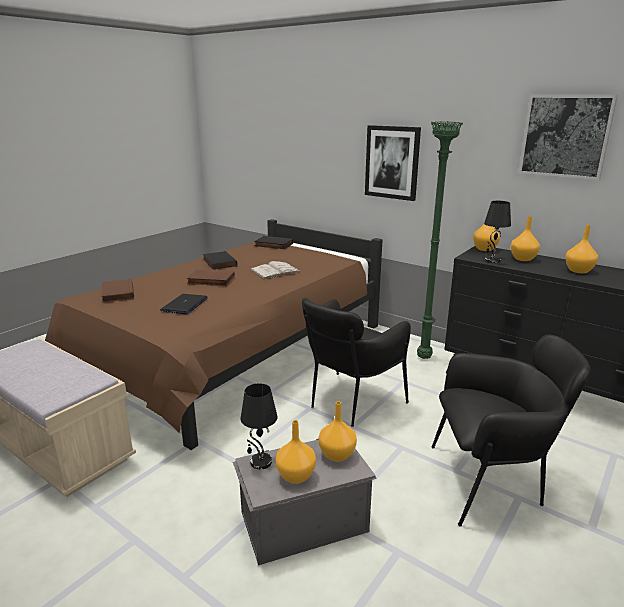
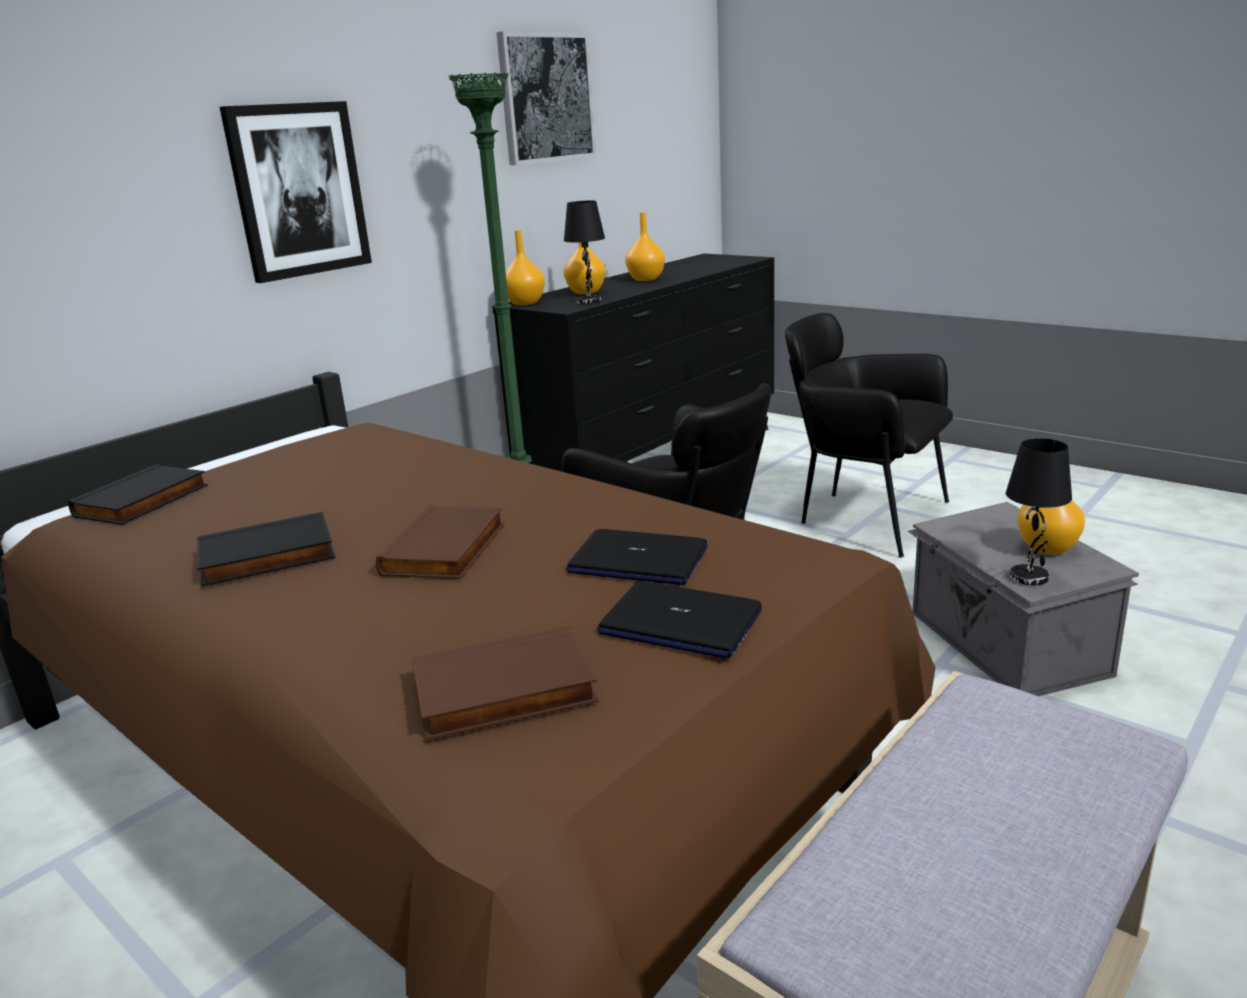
camera: 85 degrees left, 0 degrees up
white book [250,261,301,279] -> none
orange vase [319,401,357,462] -> none
black armchair [431,335,591,527] -> black armchair turned 60 degrees counterclockwise [785,313,953,558]
none -> laptop [598,581,762,659]

